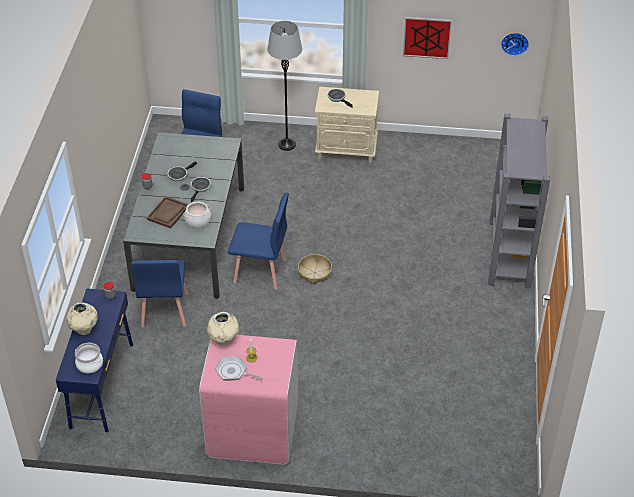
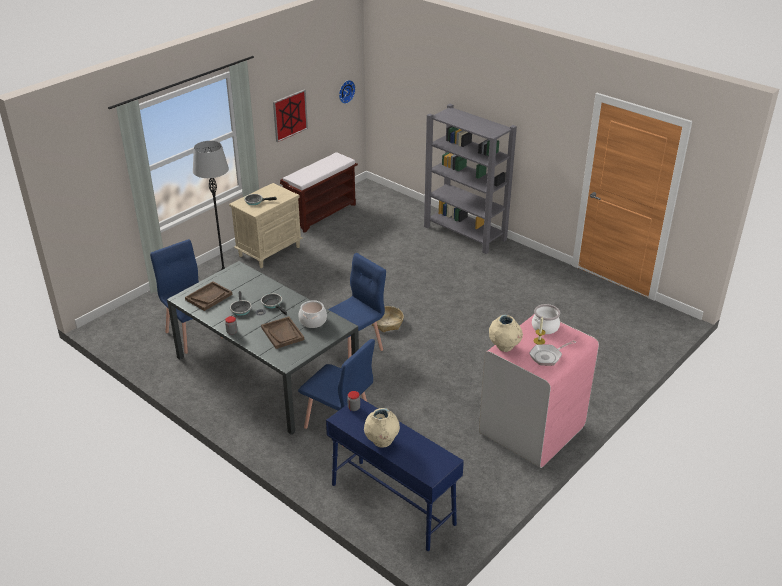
camera: 55 degrees left, 10 degrees down
cooking pot [75,343,103,373] -> cooking pot moved to [532,304,560,334]
none -> brown tray [185,281,232,311]
none -> brown bench [280,152,358,233]

